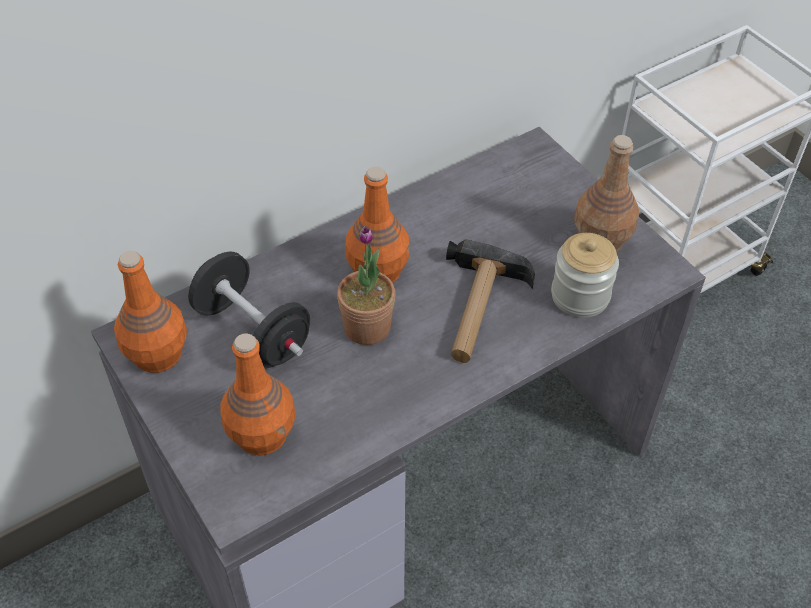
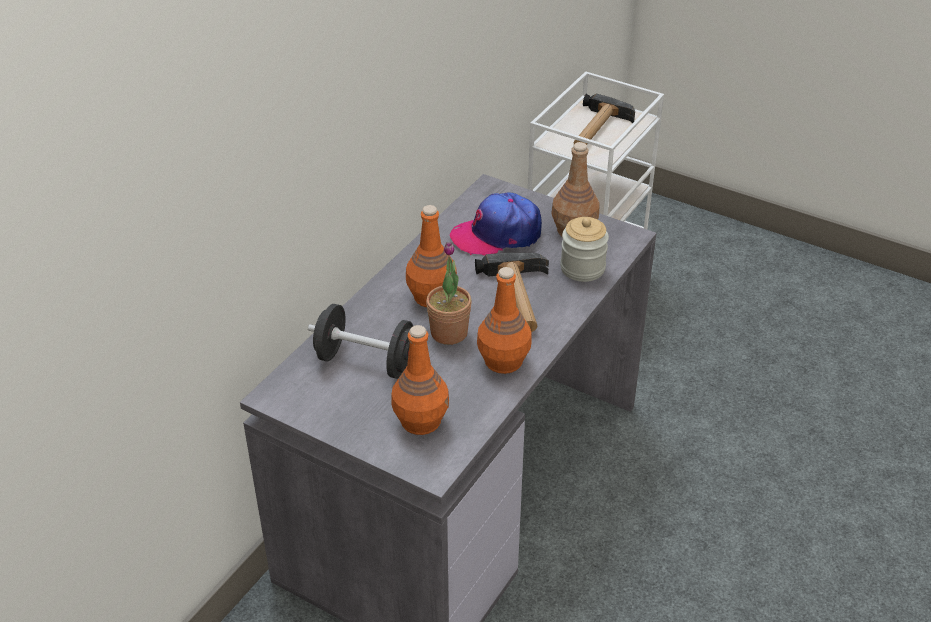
camera: 25 degrees left, 10 degrees down
orange bottle [114,251,187,373] -> orange bottle moved to [477,267,532,374]
none -> cap [450,192,542,256]
none -> hammer [574,94,635,145]

